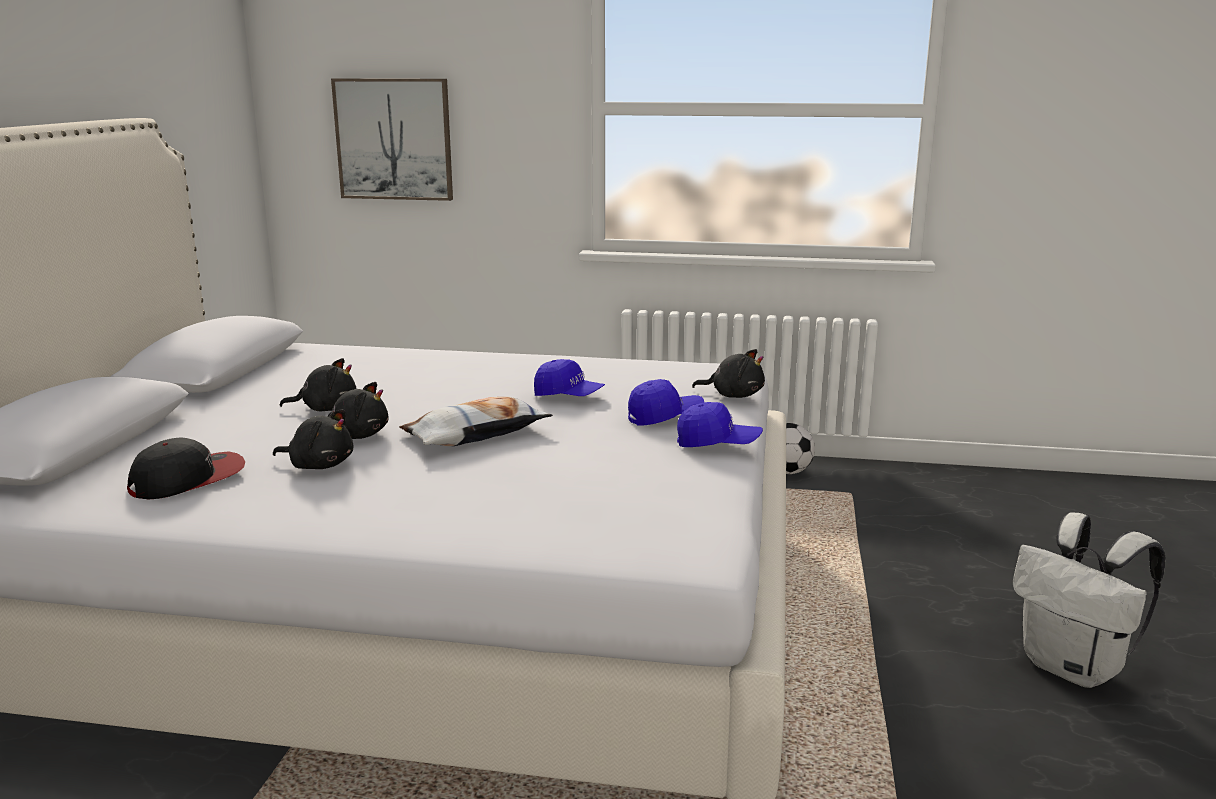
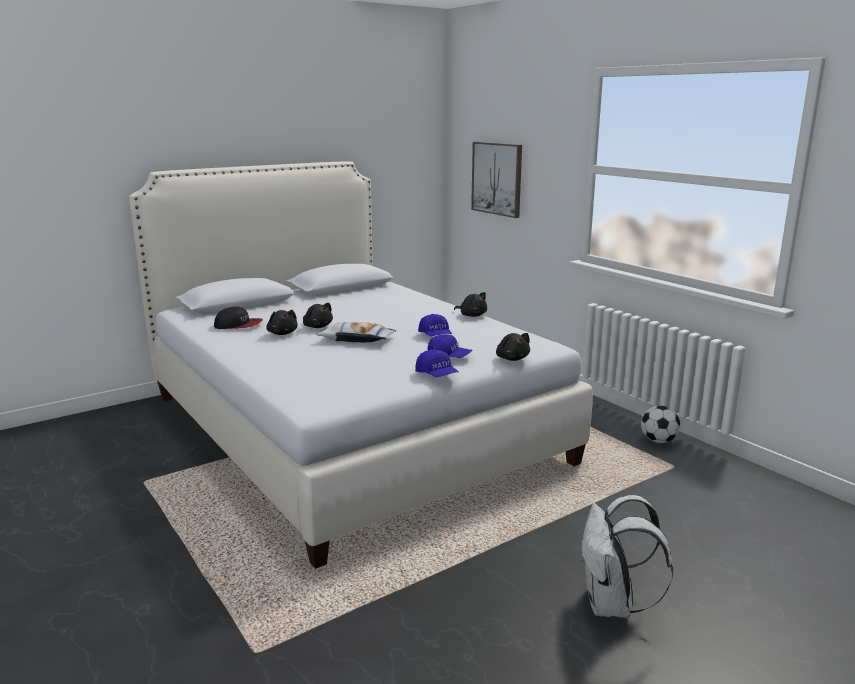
camera: 45 degrees right, 0 degrees up
black plush toy [280,358,357,412] -> black plush toy moved to [454,292,487,317]

